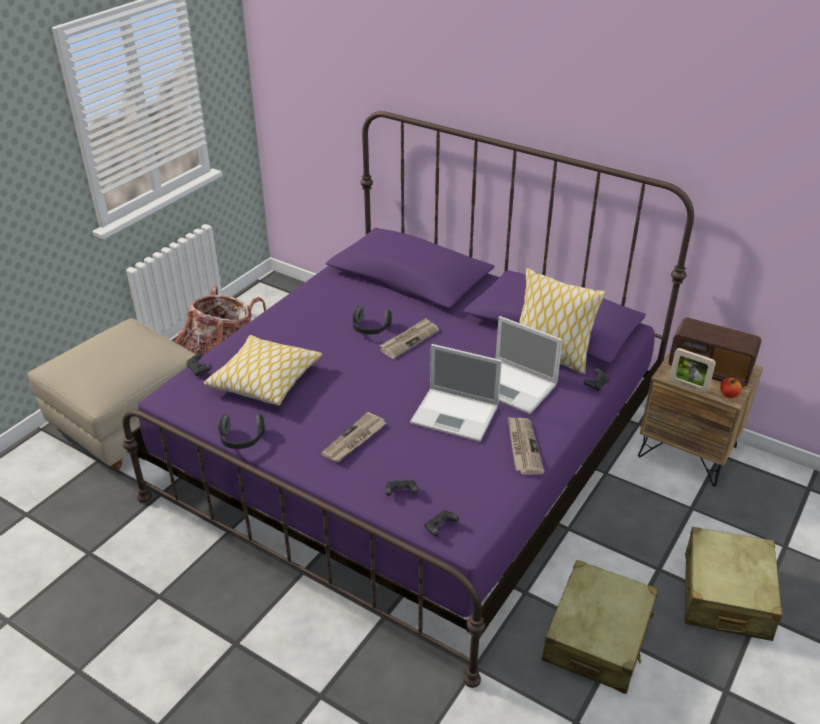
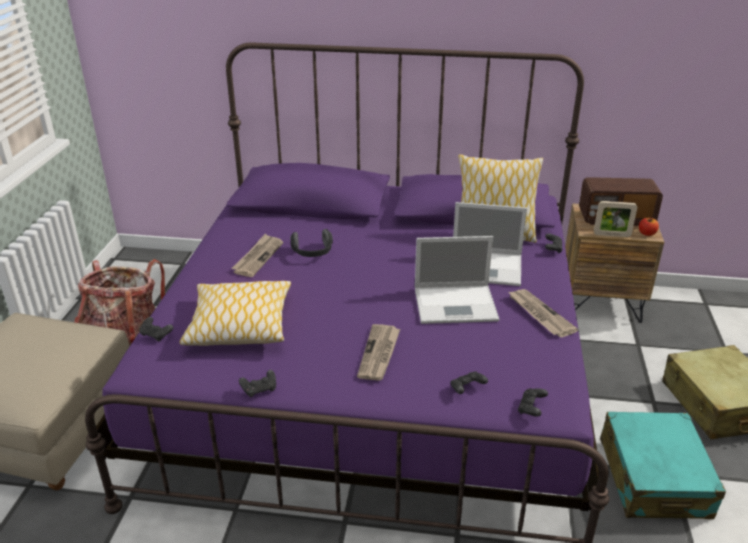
camera: 25 degrees left, 5 degrees down
headphones [218,414,266,449] -> black game controller [239,370,276,398]
newspaper [379,318,439,359] -> newspaper moved to [231,234,283,277]
beige suitcase [542,560,658,694] -> turquoise suitcase [600,412,726,519]

